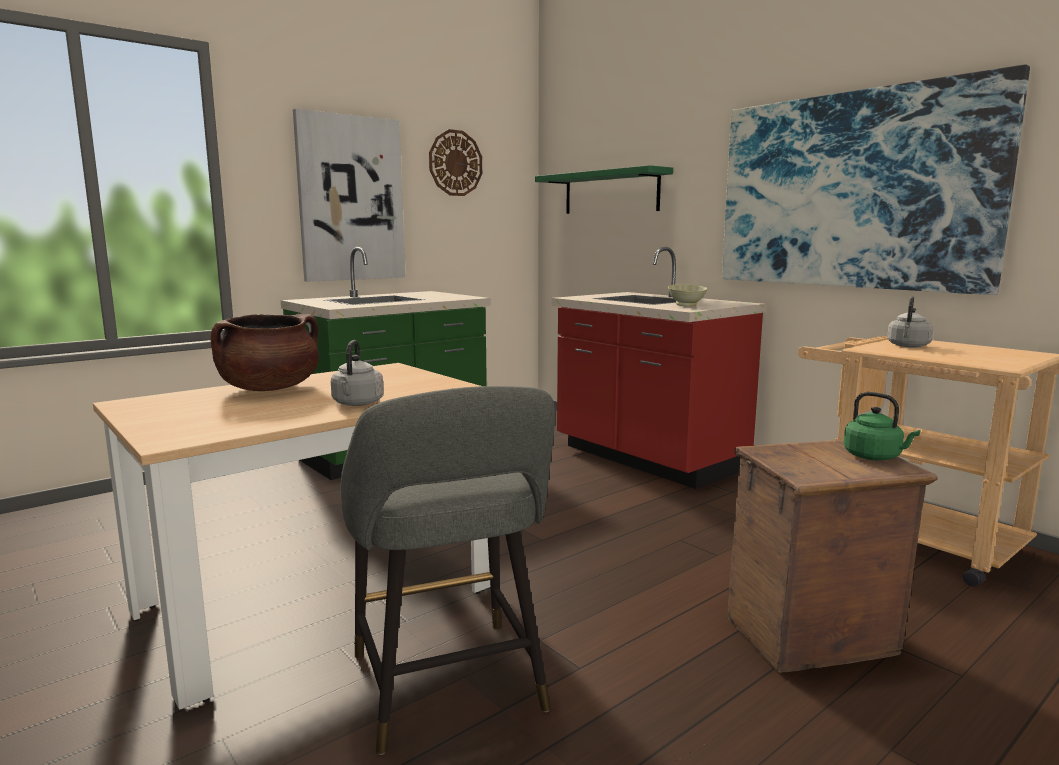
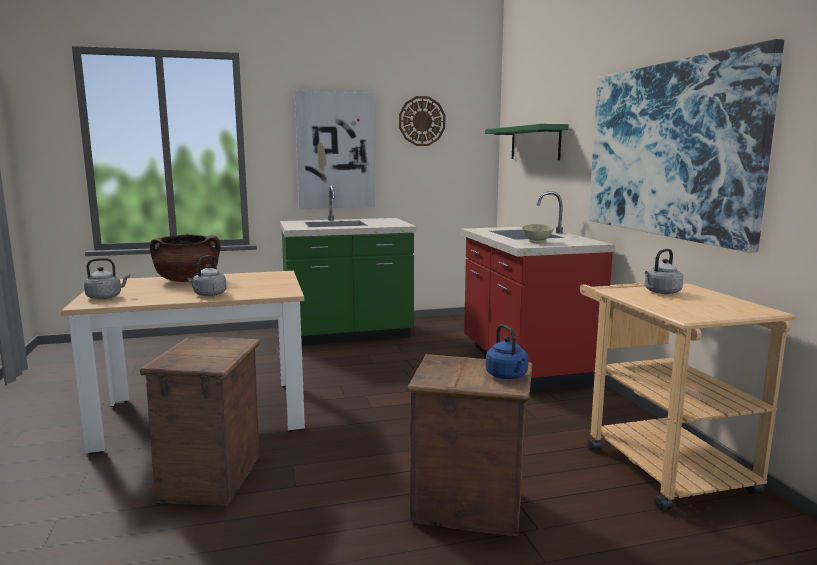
camera: 25 degrees right, 0 degrees up
grey stool [340,386,555,755] -> crate [140,336,261,506]
green kettle [843,392,921,460] -> blue kettle [486,324,528,379]
none -> grey kettle [84,258,130,299]

